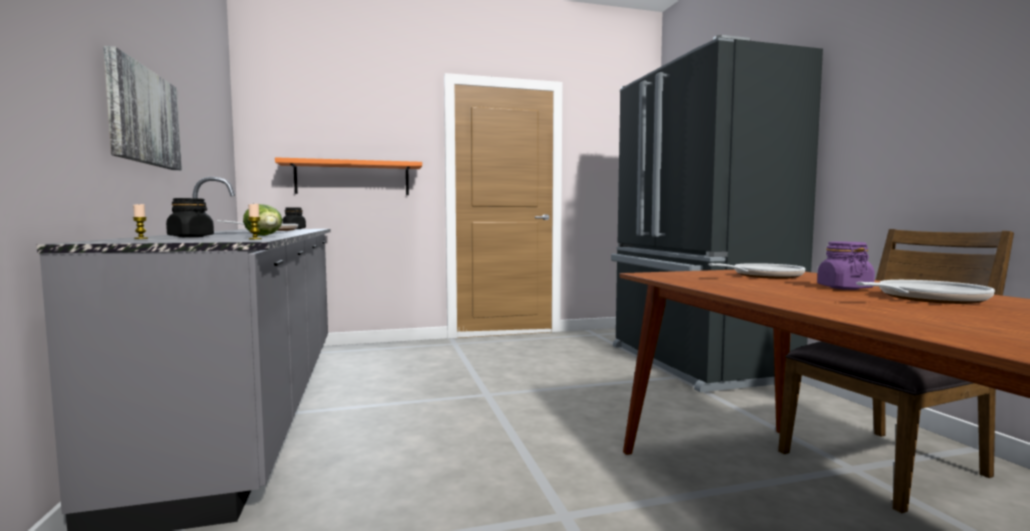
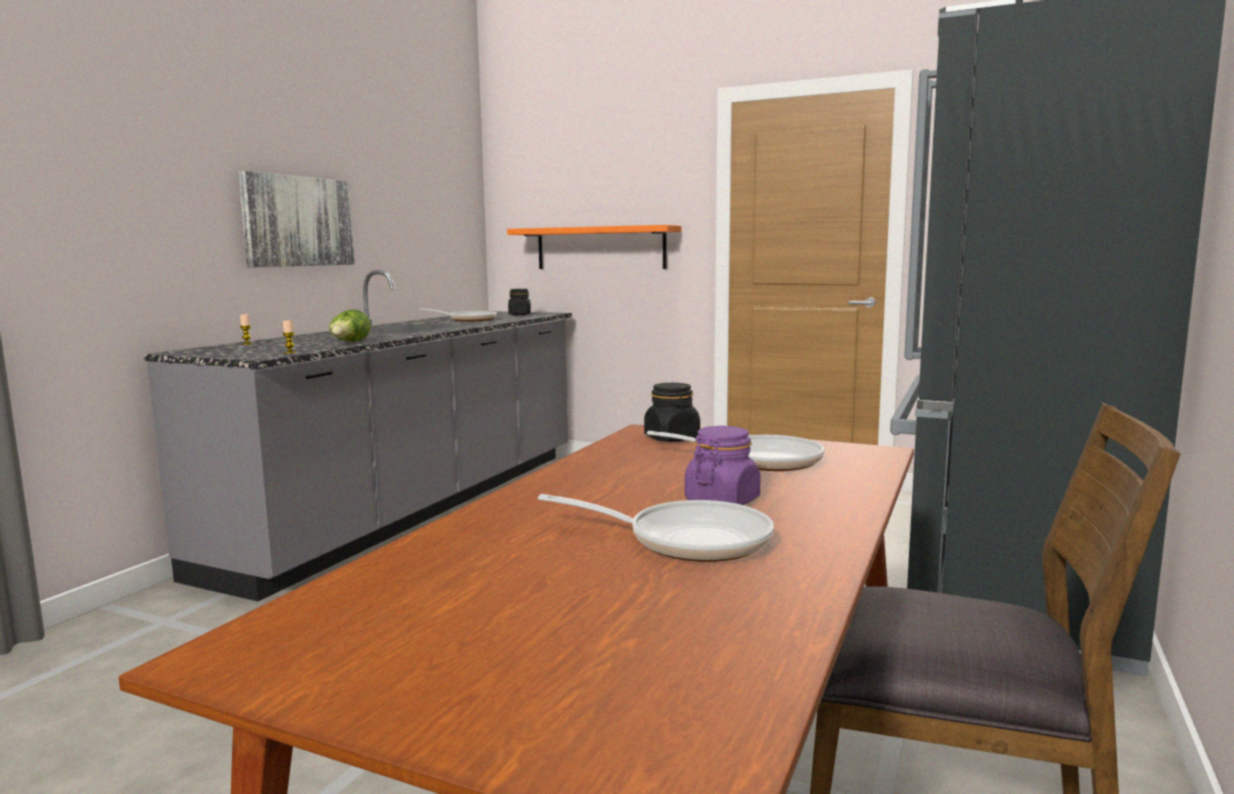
camera: 40 degrees right, 5 degrees up
black jar [166,198,214,237] -> black jar moved to [644,383,700,442]

